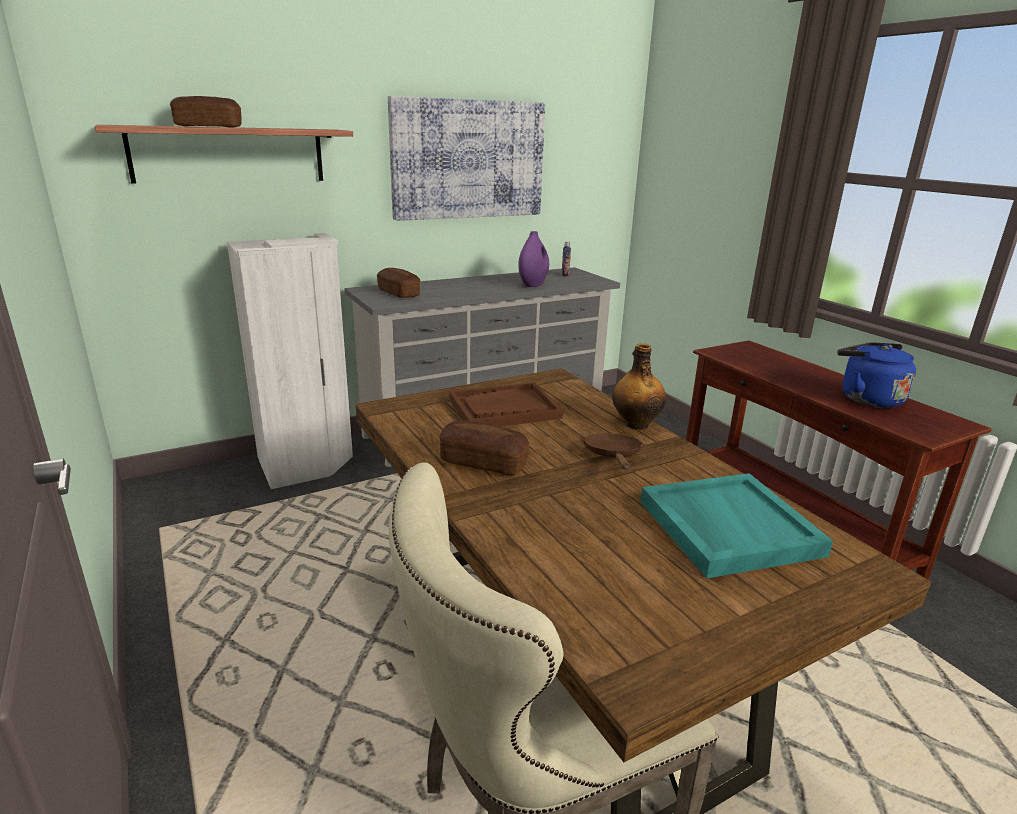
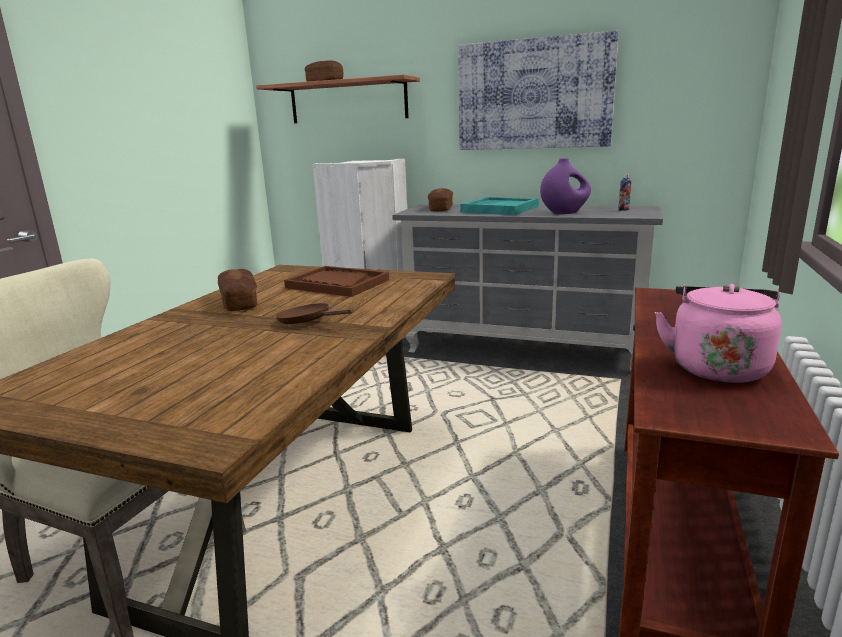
camera: 50 degrees right, 5 degrees down
brown frying pan [584,433,643,470] -> brown frying pan turned 105 degrees counterclockwise [276,303,354,324]
bottle [612,343,666,430] -> none
turquoise tray [640,473,833,578] -> turquoise tray moved to [460,197,539,215]
blue kettle [837,342,916,408] -> pink kettle [655,284,782,383]

